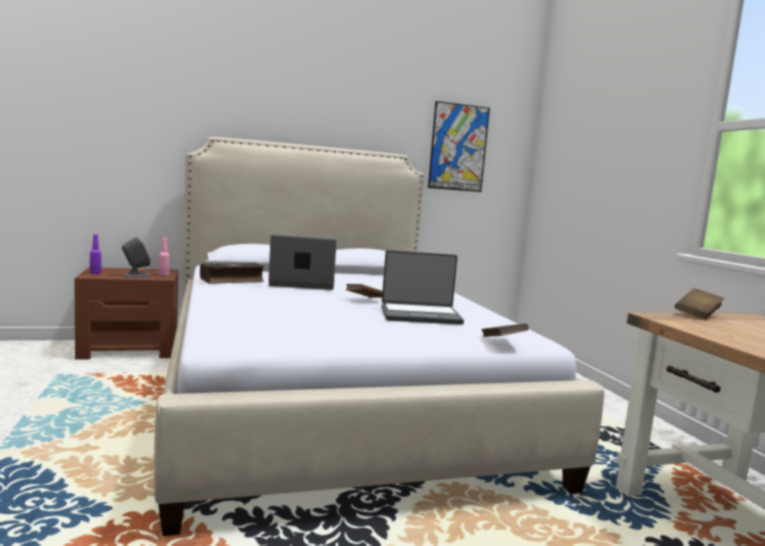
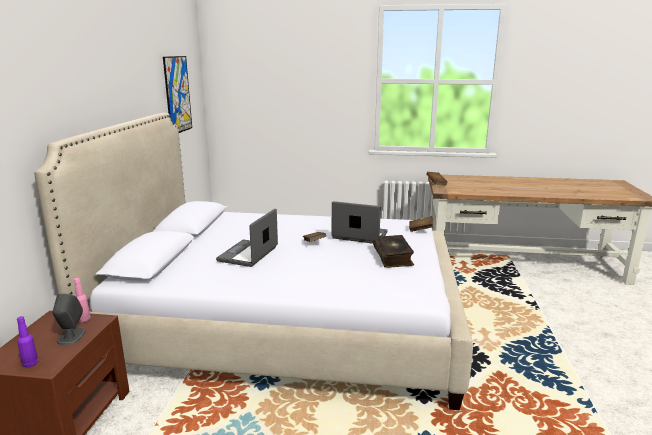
camera: 65 degrees left, 10 degrees up
book [200,262,265,284] -> book moved to [373,235,414,268]
laptop [382,250,464,325] -> laptop turned 90 degrees counterclockwise [332,201,388,244]

